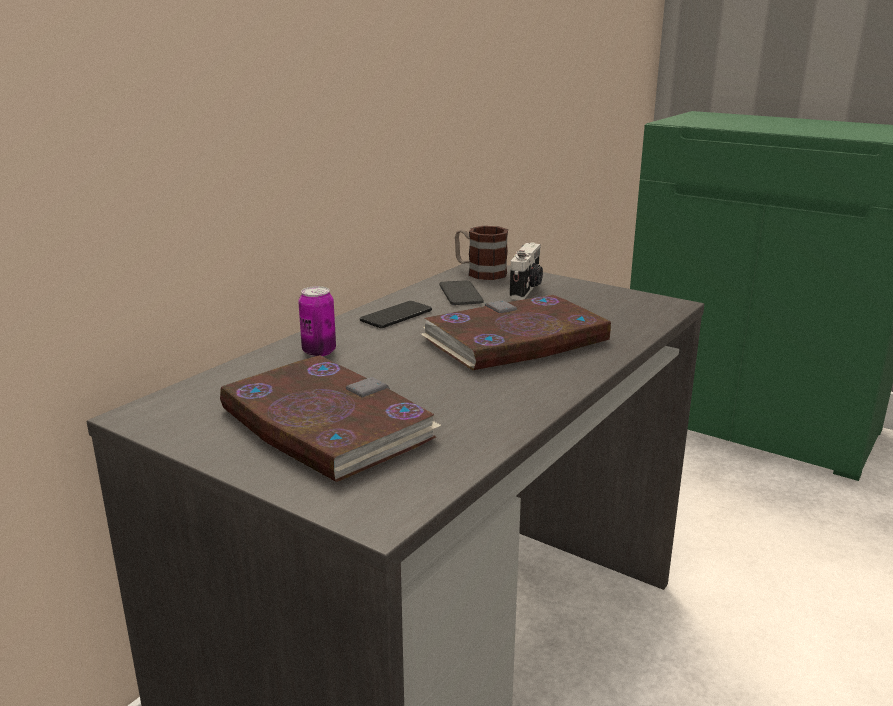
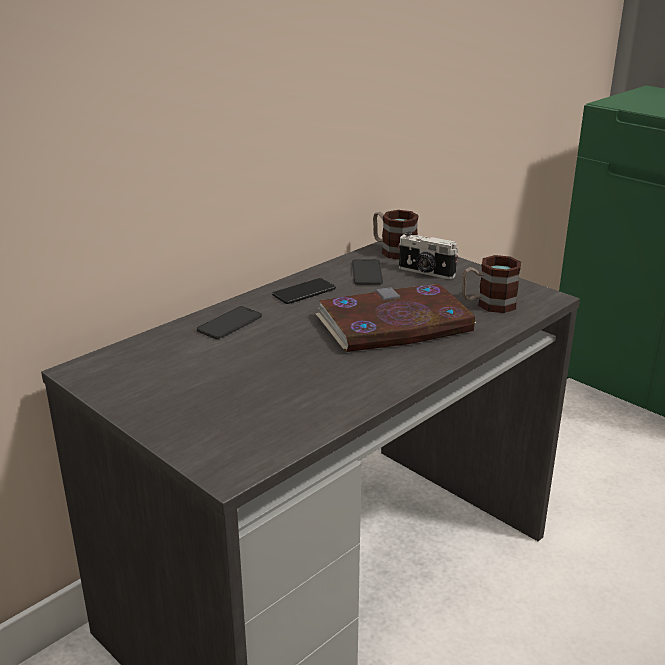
camera: 10 degrees right, 5 degrees up
book [220,355,441,482] -> none
can [298,286,336,357] -> phone [197,306,262,339]
camera [510,242,543,300] -> camera turned 90 degrees clockwise [399,231,459,279]
none -> mug [462,255,521,313]

